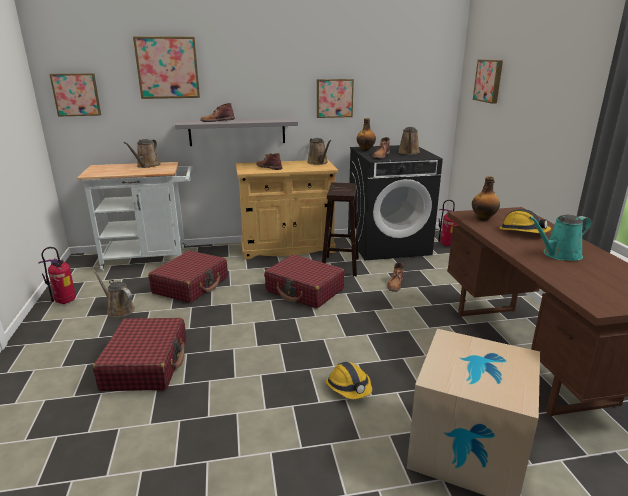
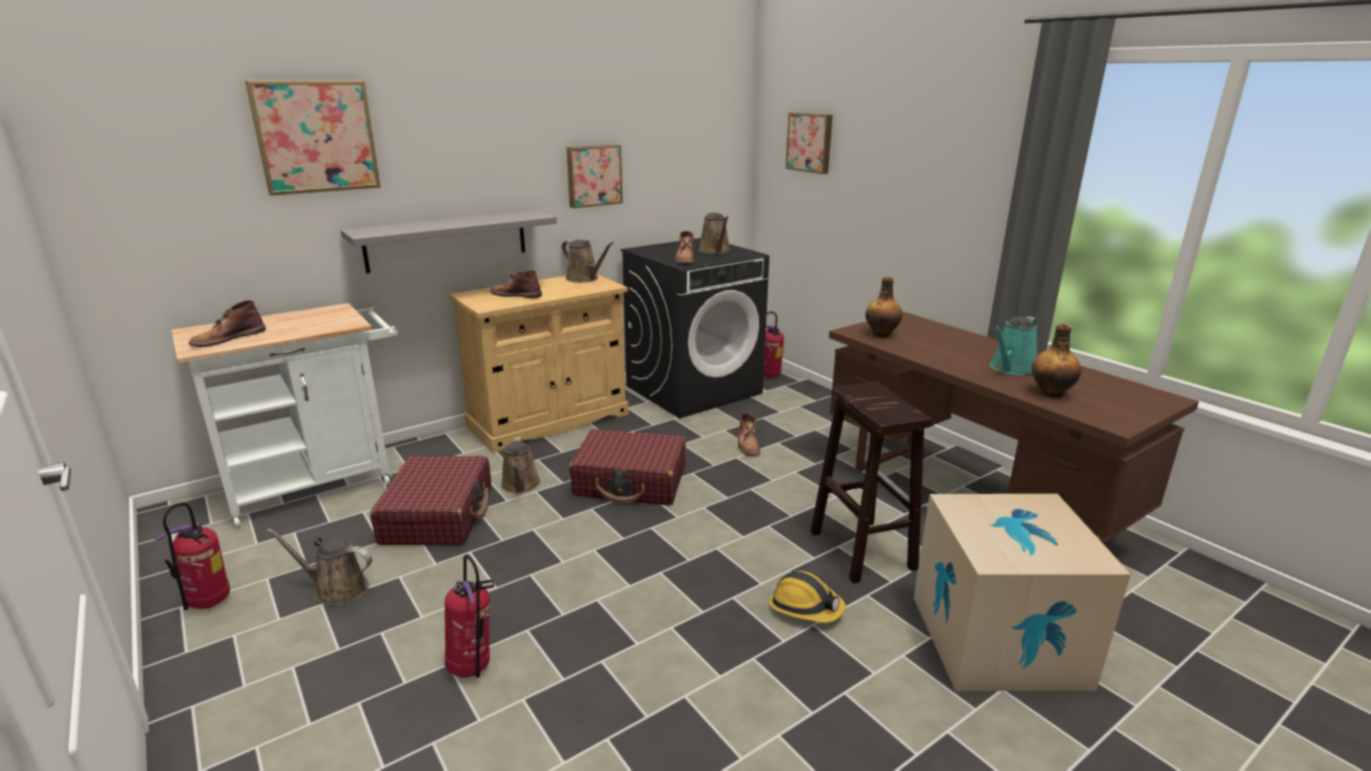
camera: 25 degrees left, 0 degrees up
picture [49,73,101,117] -> none
red suitcase [93,318,186,391] -> fire extinguisher [445,554,494,678]
brown watering can [123,139,160,168] -> brown watering can moved to [501,437,541,493]
brown boot [200,103,235,122] -> brown boot moved to [189,300,266,347]
brown stool [322,183,359,276] -> brown stool moved to [810,382,932,584]
bottle [357,118,376,151] -> bottle moved to [1031,324,1081,397]
hard hat [499,209,551,233] -> none

